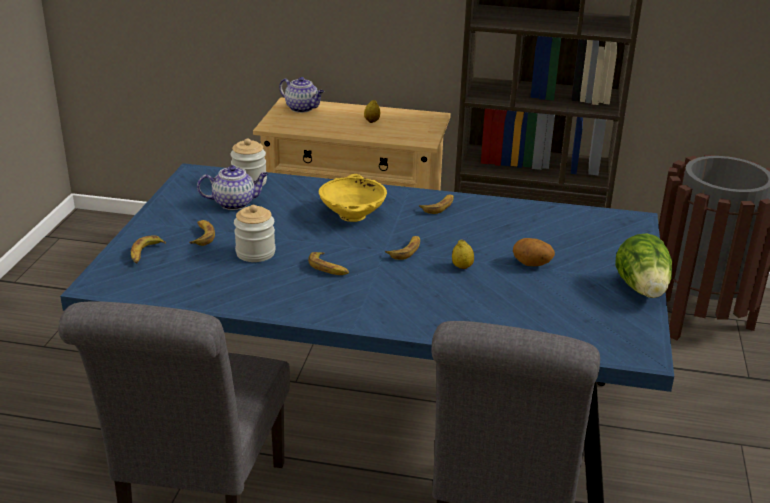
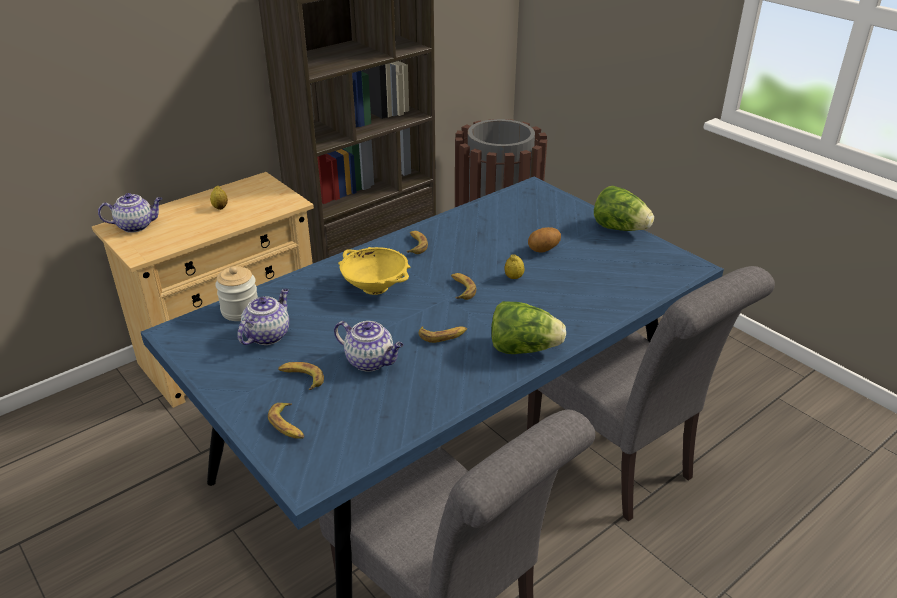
camera: 50 degrees left, 5 degrees up
jar [234,205,276,262] -> teapot [334,321,404,372]
none -> lettuce [491,301,566,354]

